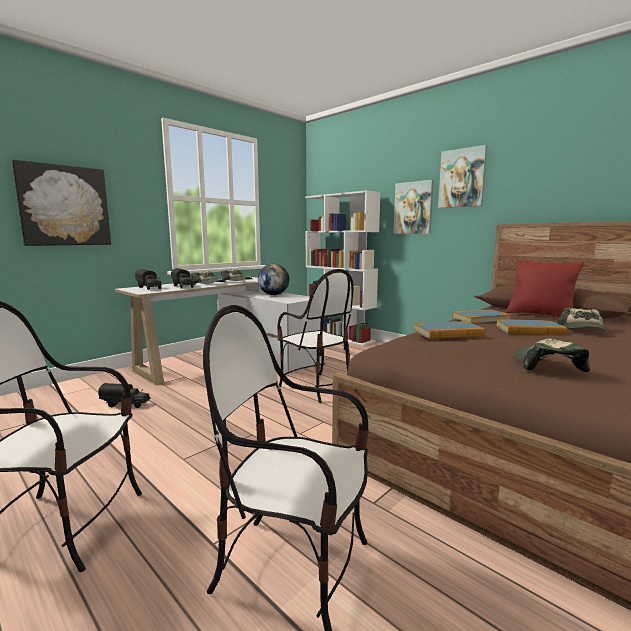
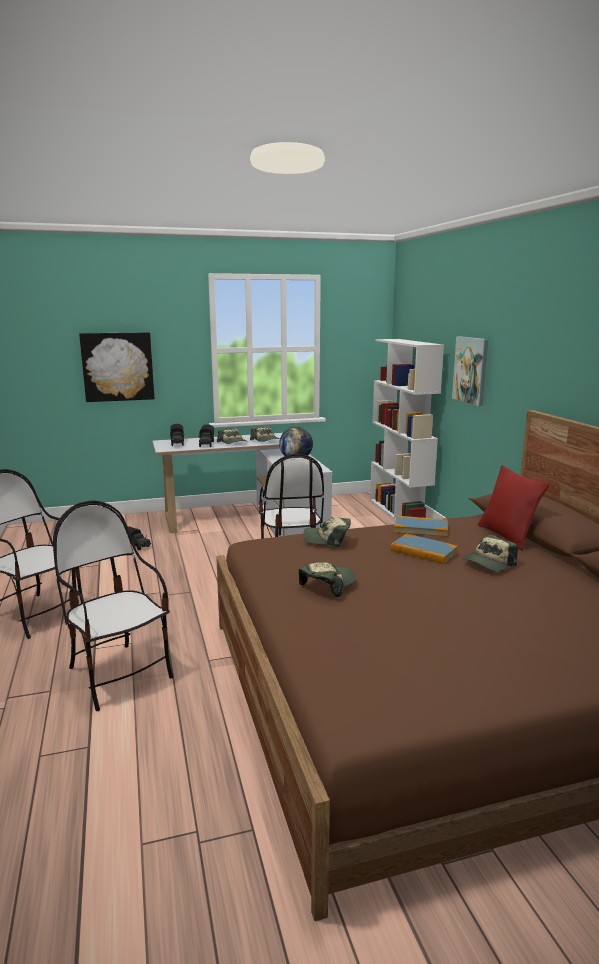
camera: 30 degrees right, 5 degrees up
book [414,321,485,339] -> cap [303,518,351,548]
picture [438,145,487,208] -> none

